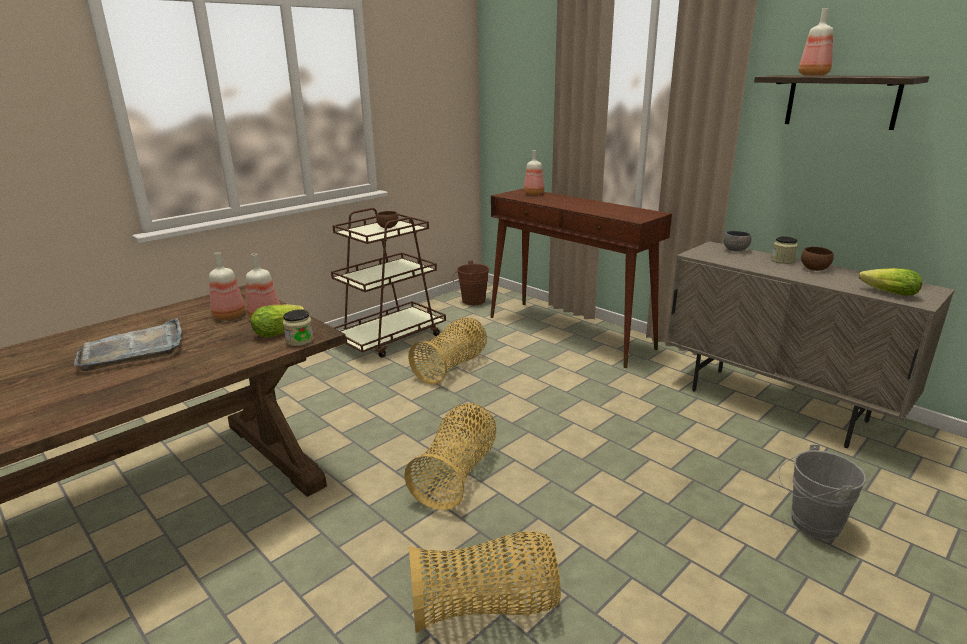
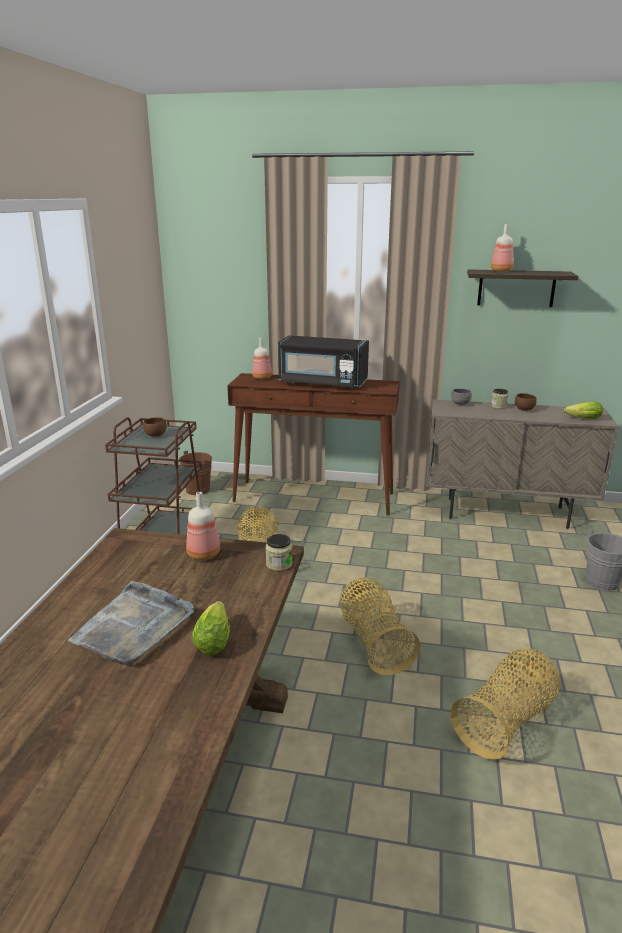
camera: 35 degrees left, 0 degrees up
bottle [209,252,245,320] -> none
lettuce [251,304,305,337] -> lettuce moved to [192,601,230,655]
none -> black microwave [278,336,369,389]

